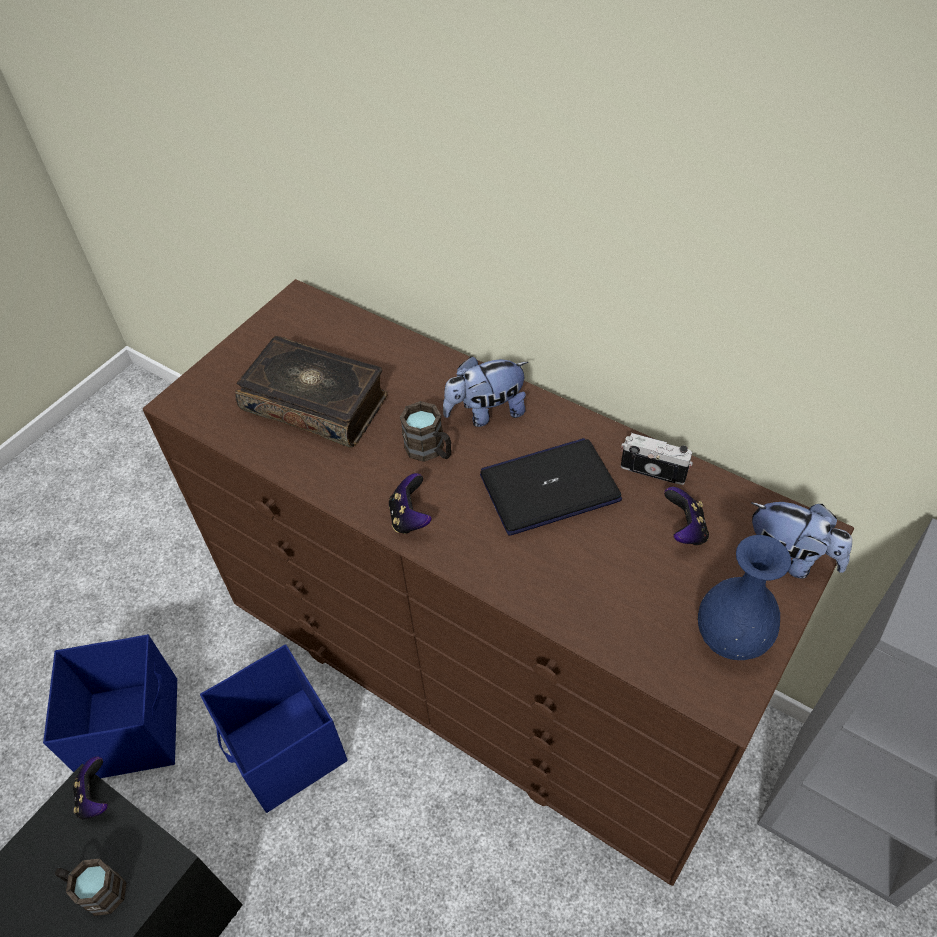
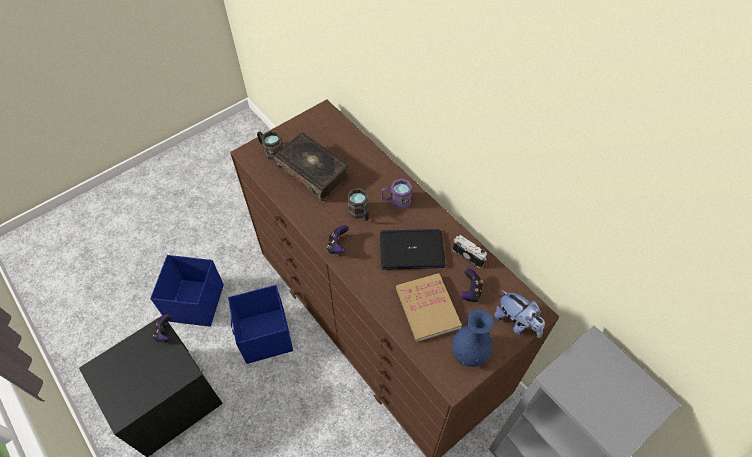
camera: 15 degrees right, 5 degrees up
brown mug [55,858,126,916] -> brown mug moved to [257,131,283,160]
plush toy [443,356,528,427] -> purple mug [381,179,412,209]
none -> book [396,273,462,342]

